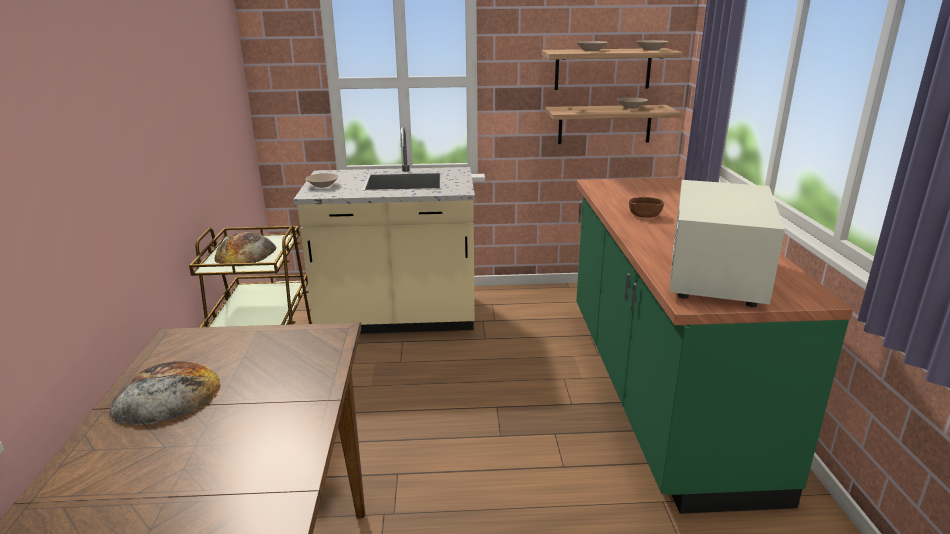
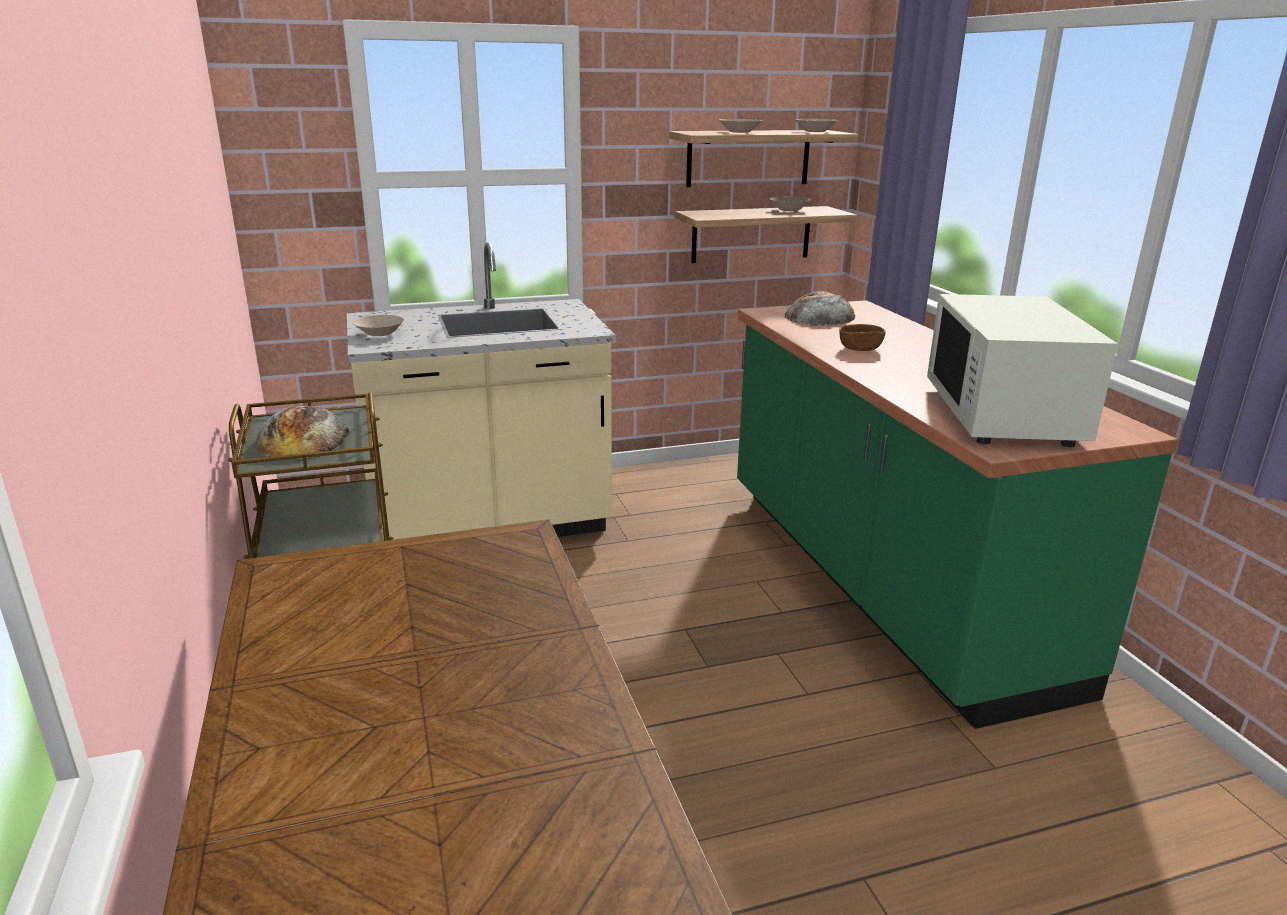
camera: 15 degrees left, 0 degrees up
bread [108,361,220,425] -> bread moved to [784,291,855,326]

